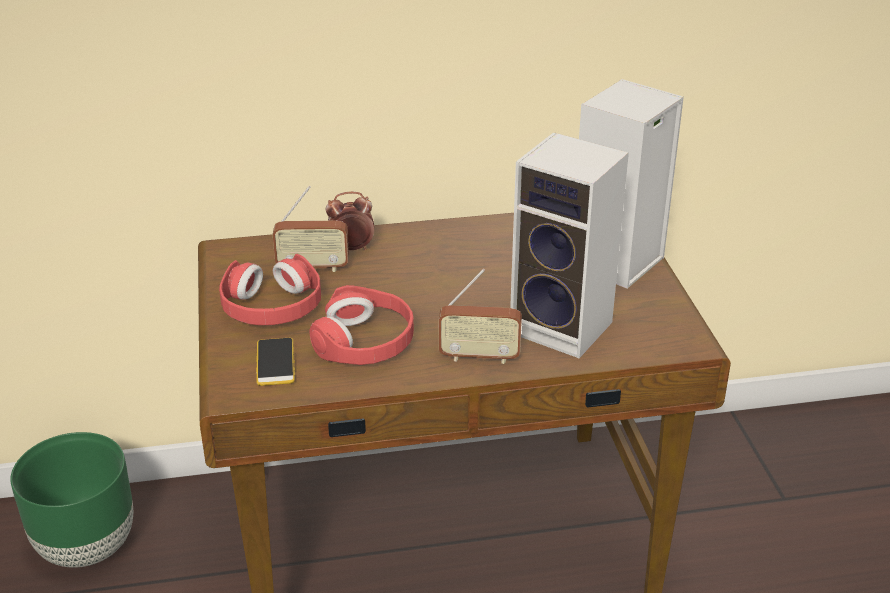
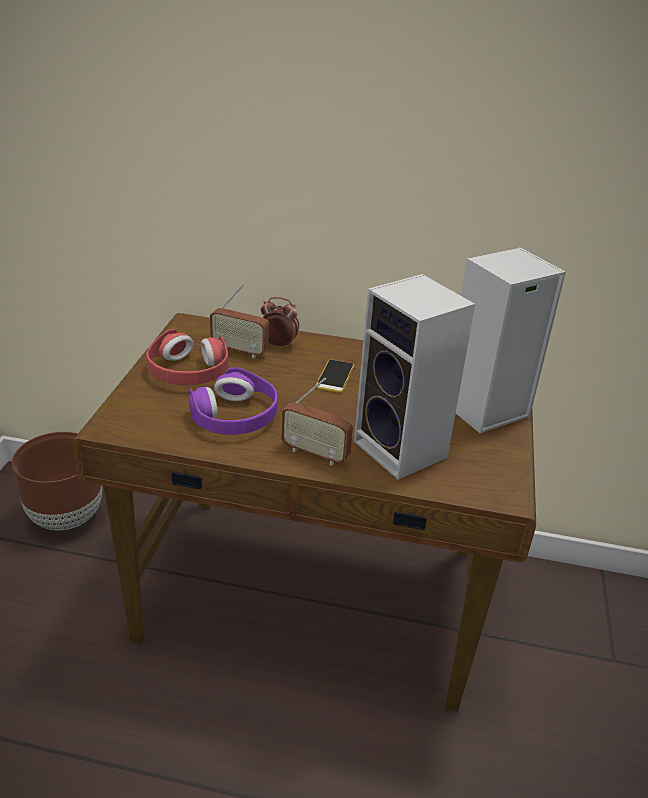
camera: 20 degrees right, 0 degrees up
green planter [10,432,133,568] -> brown planter [12,432,102,530]
phone [256,338,295,386] -> phone moved to [316,360,354,393]
red headphones [309,285,414,365] -> purple headphones [189,367,278,435]

